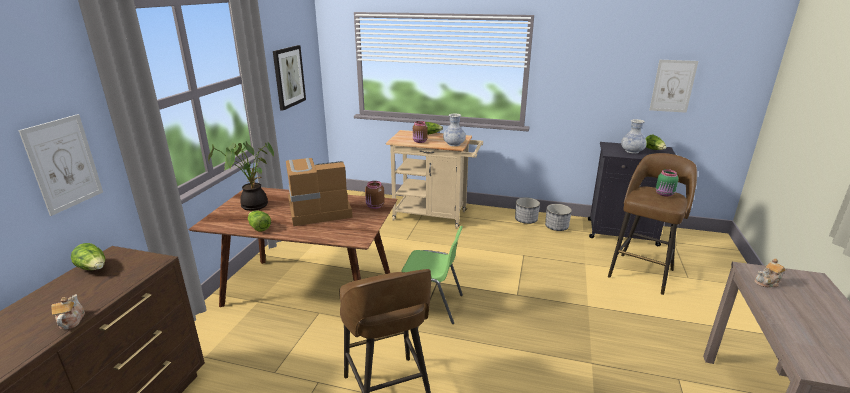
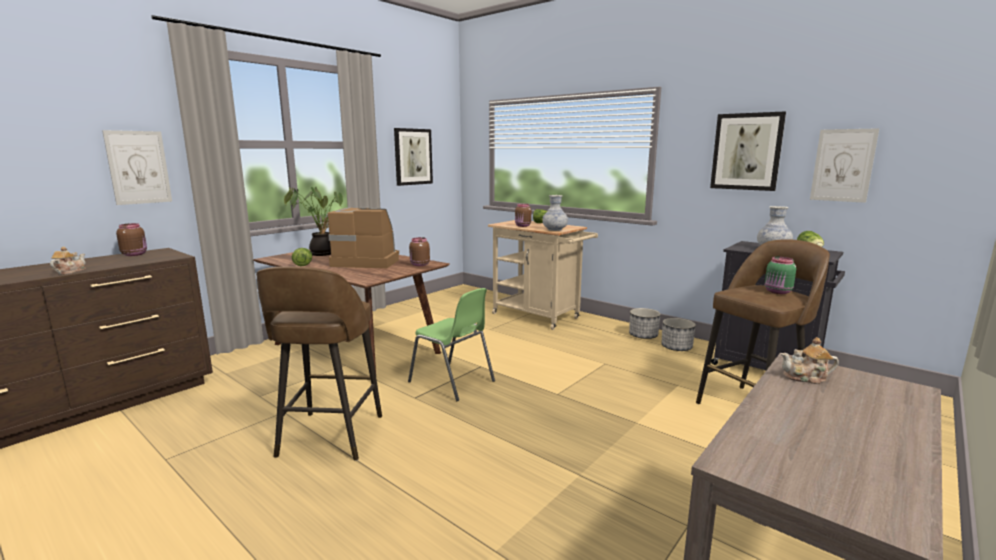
camera: 25 degrees right, 10 degrees down
lettuce [71,243,105,270] -> brown jar [116,223,147,256]
none -> picture [710,111,786,191]

